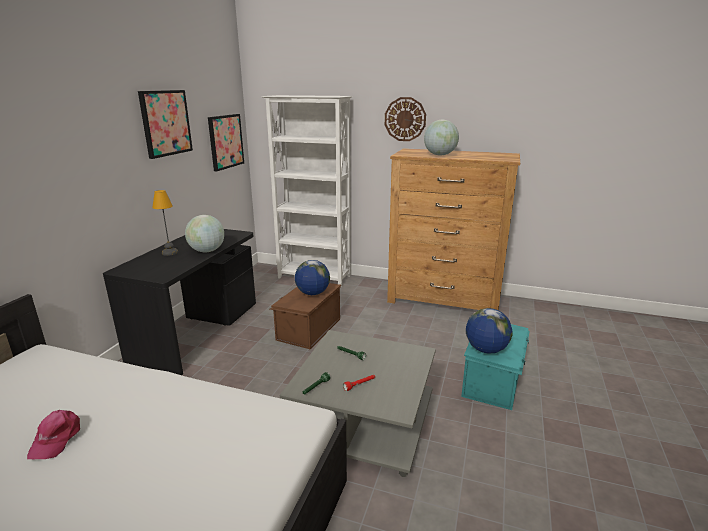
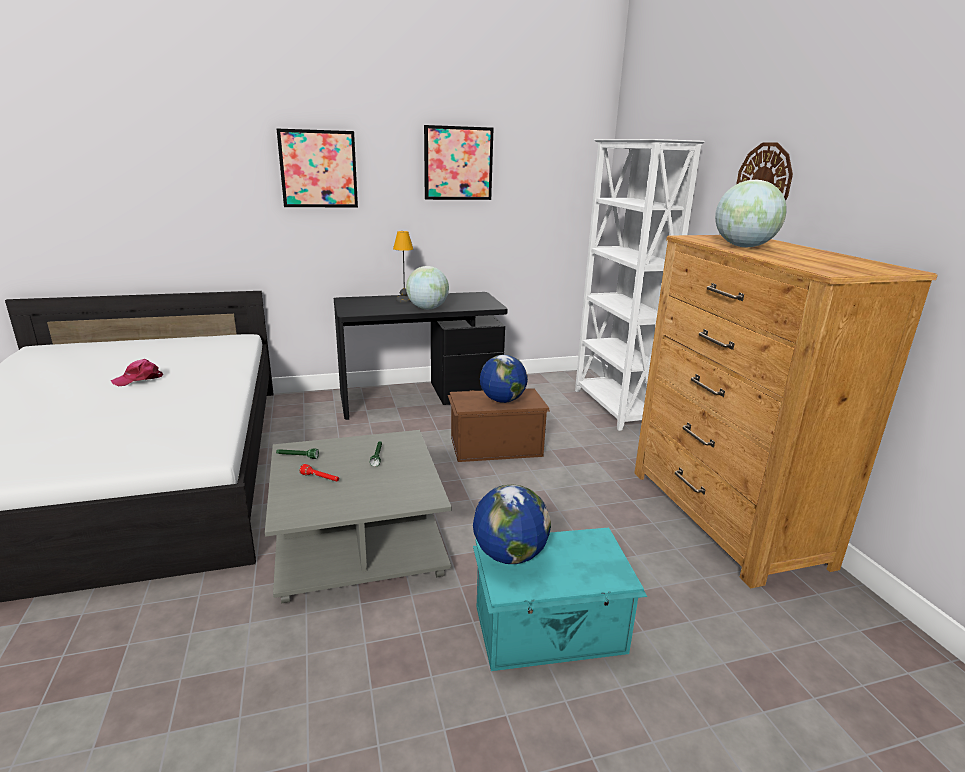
camera: 55 degrees right, 0 degrees up
picture [208,114,244,171] -> picture moved to [277,129,358,207]

